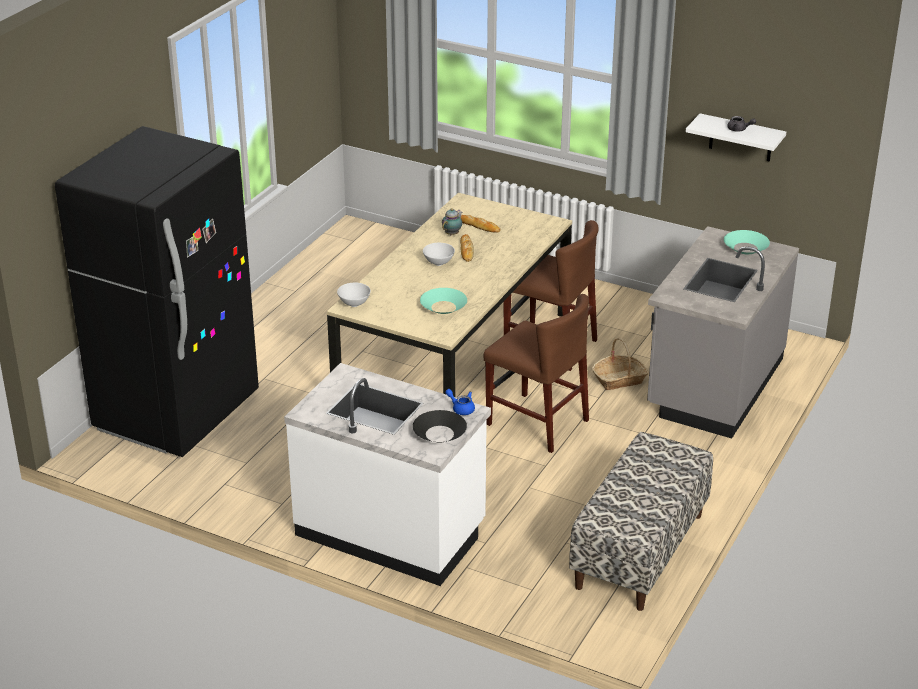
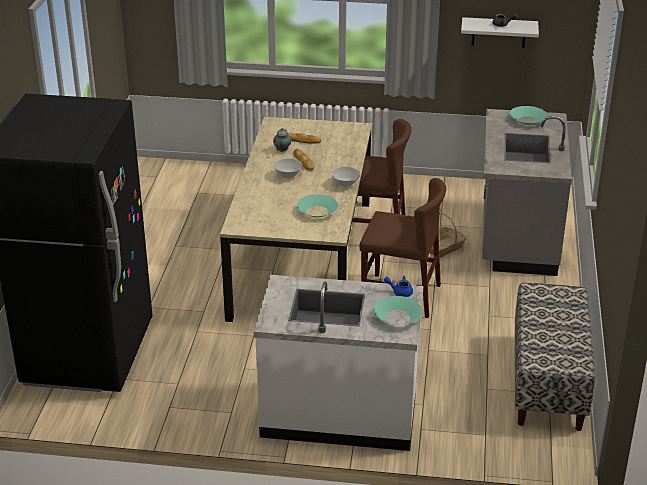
camera: 20 degrees left, 0 degrees up
white bowl [337,283,371,307] -> white bowl moved to [331,167,360,187]
black bowl [413,410,467,442] -> turquoise bowl [373,296,422,325]

